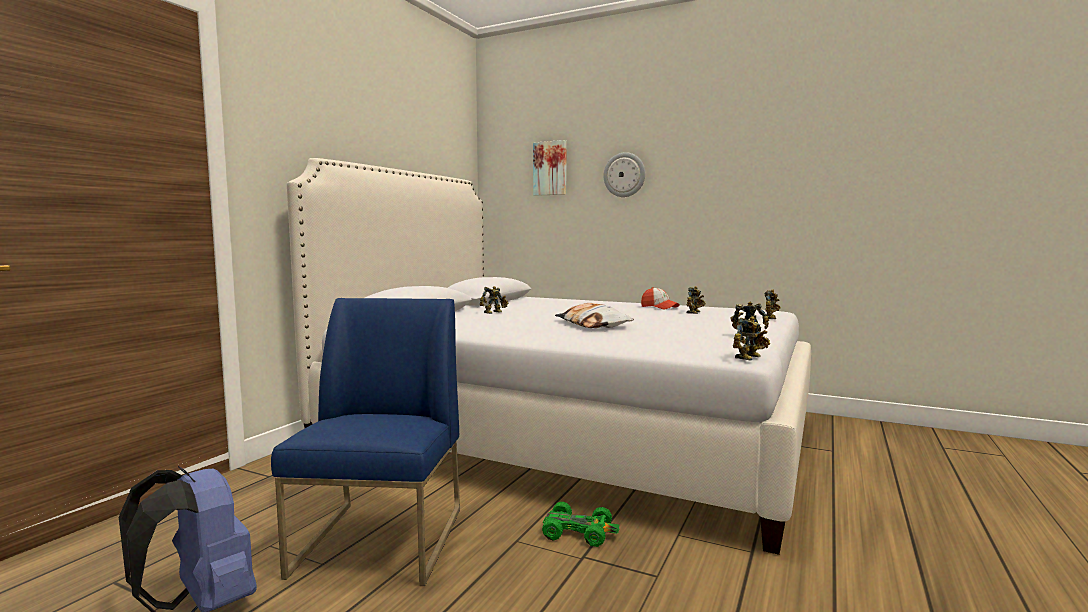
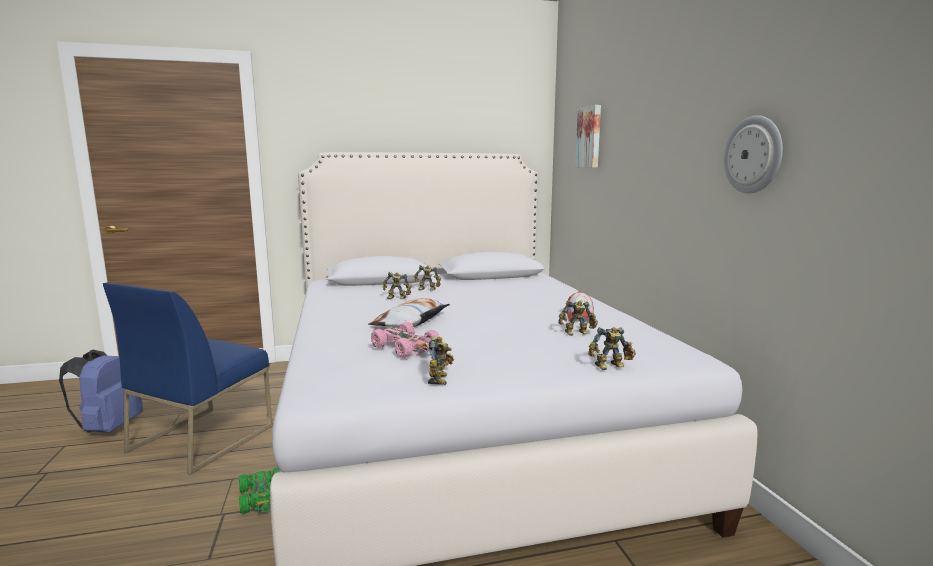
camera: 50 degrees right, 5 degrees up
blue chair [271,298,460,586] -> blue chair turned 150 degrees clockwise [103,283,273,475]
wall clock [603,152,645,197] -> wall clock moved to [724,115,783,194]
toy robot [733,316,770,360] -> toy robot moved to [382,272,412,299]
none -> pink toy car [371,322,440,358]

